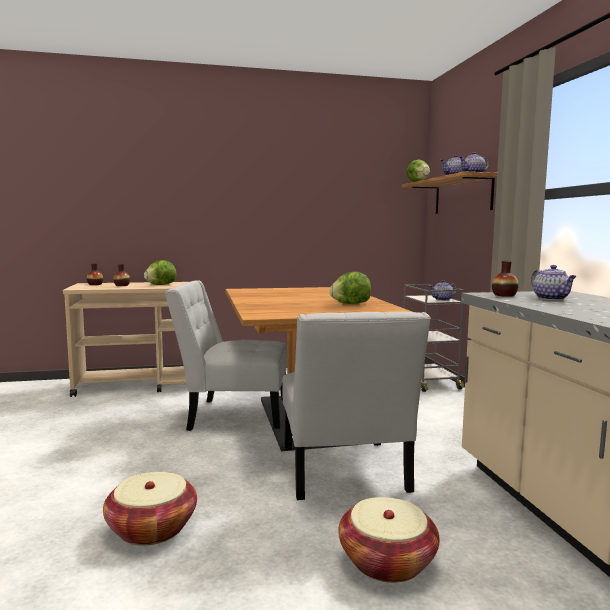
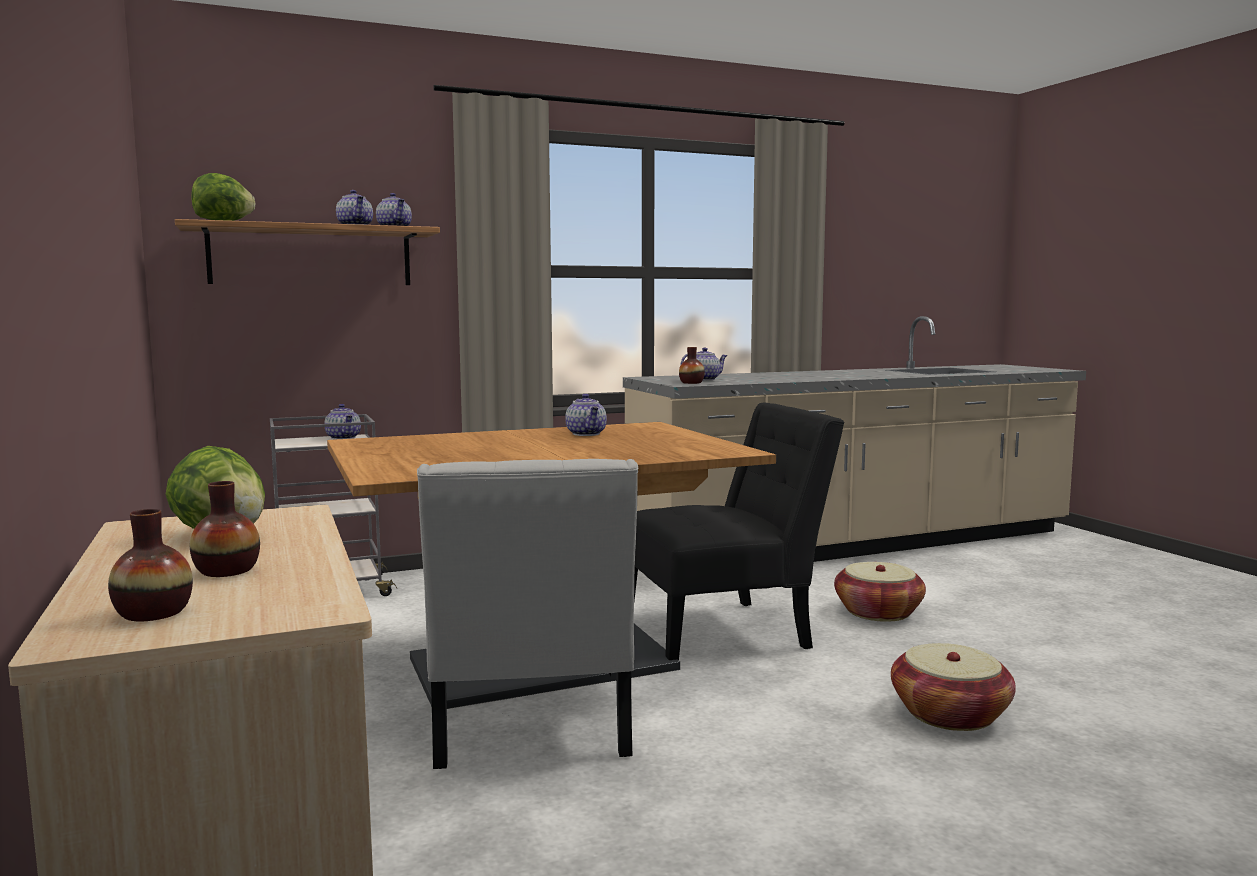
camera: 100 degrees left, 0 degrees up
white chair [282,312,431,500] -> black chair [634,403,845,660]
lettuce [330,272,371,304] -> teapot [565,394,607,436]

